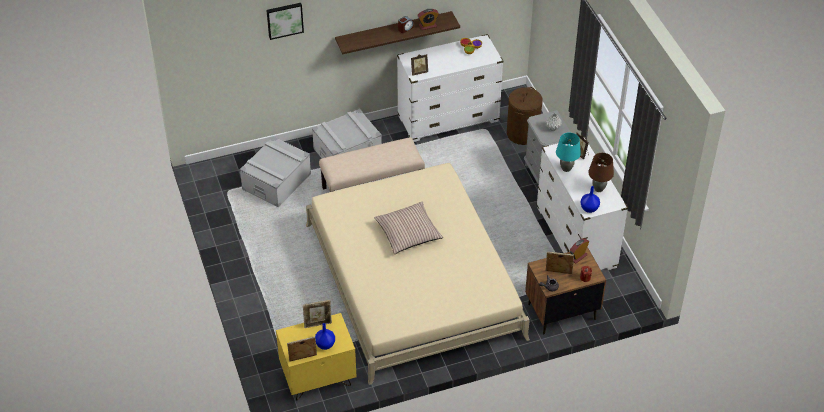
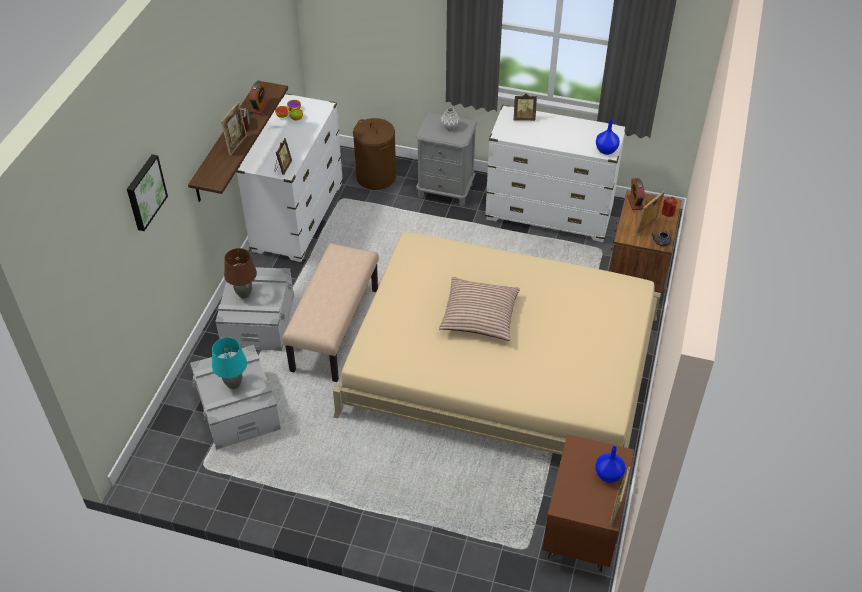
camera: 55 degrees left, 0 degrees up
yellow nightstand [276,313,357,401] -> brown nightstand [542,434,634,572]
picture frame [303,300,332,328] -> picture frame moved to [221,102,247,156]
turquoise table lamp [556,132,581,172] -> turquoise table lamp moved to [212,337,247,389]
brown table lamp [588,153,614,192] -> brown table lamp moved to [224,248,257,299]

